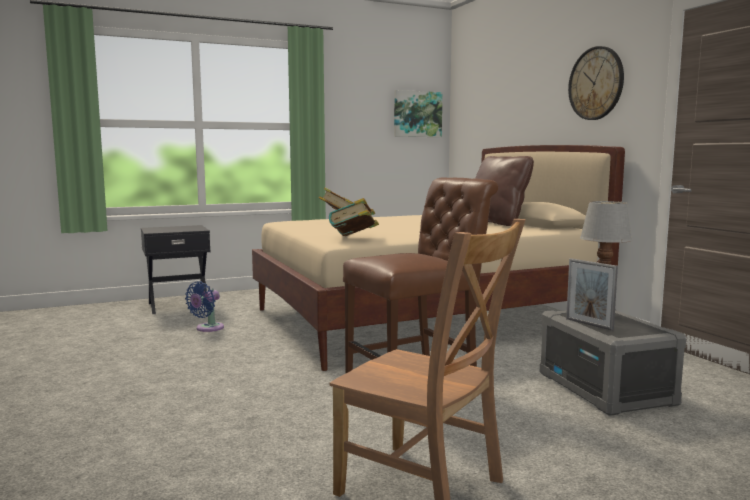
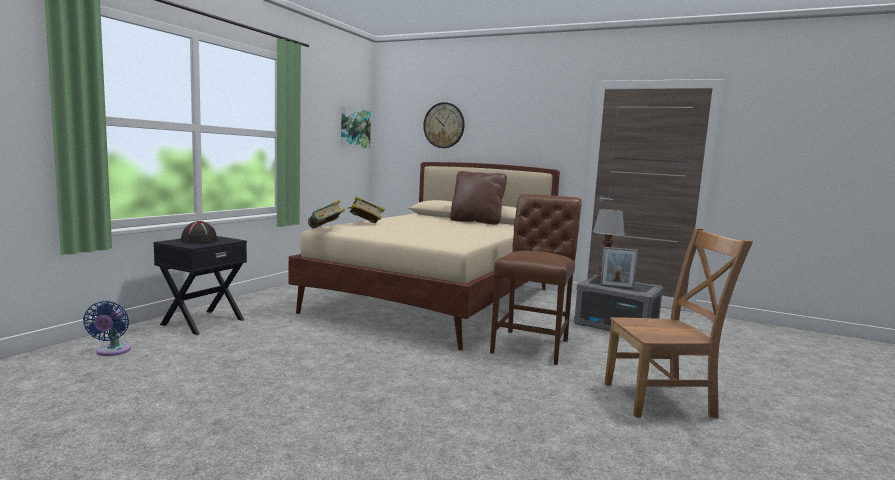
camera: 40 degrees left, 0 degrees up
blue fan [185,281,224,332] -> blue fan moved to [83,301,131,356]
book [329,198,379,236] -> book moved to [308,200,345,228]
wall clock [568,46,624,120] -> wall clock moved to [423,102,465,148]
none -> black hat [180,221,218,243]

